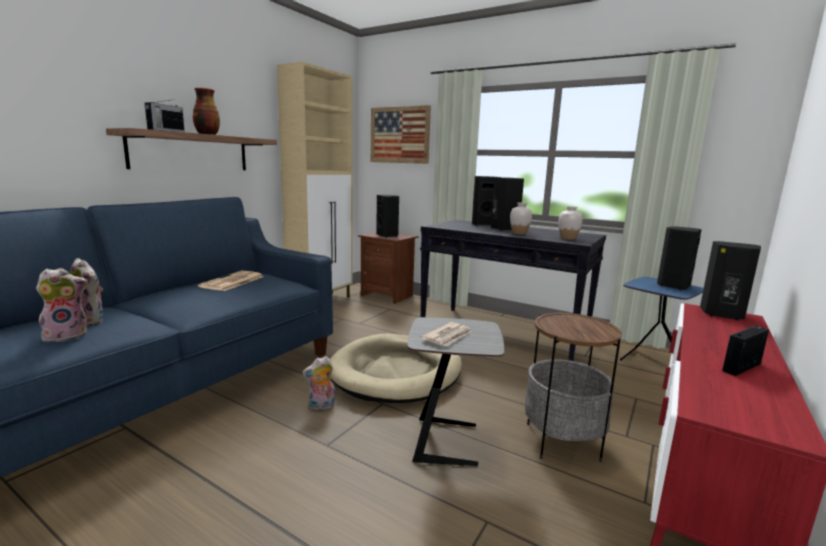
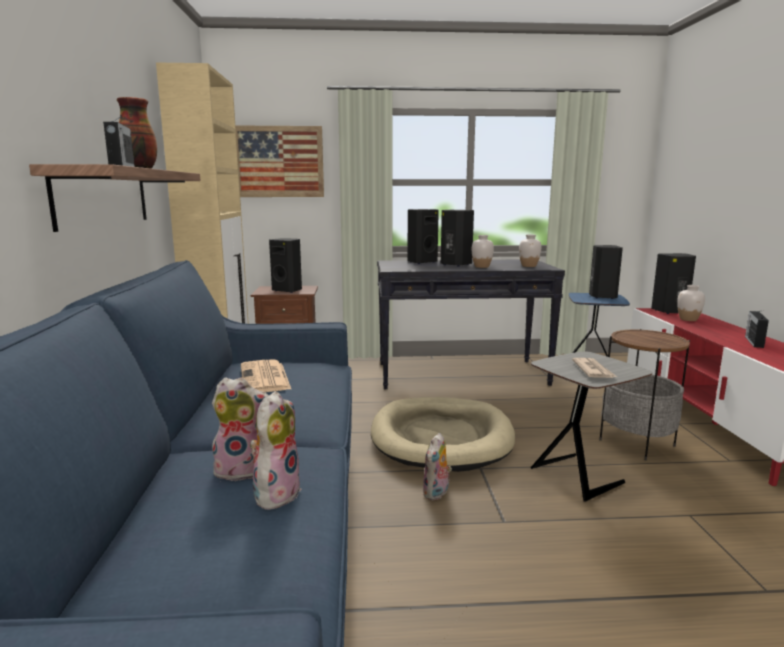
camera: 35 degrees left, 0 degrees up
none -> white vase [677,285,705,321]

